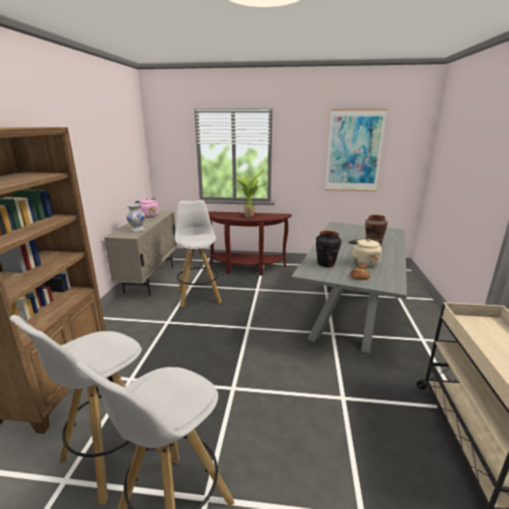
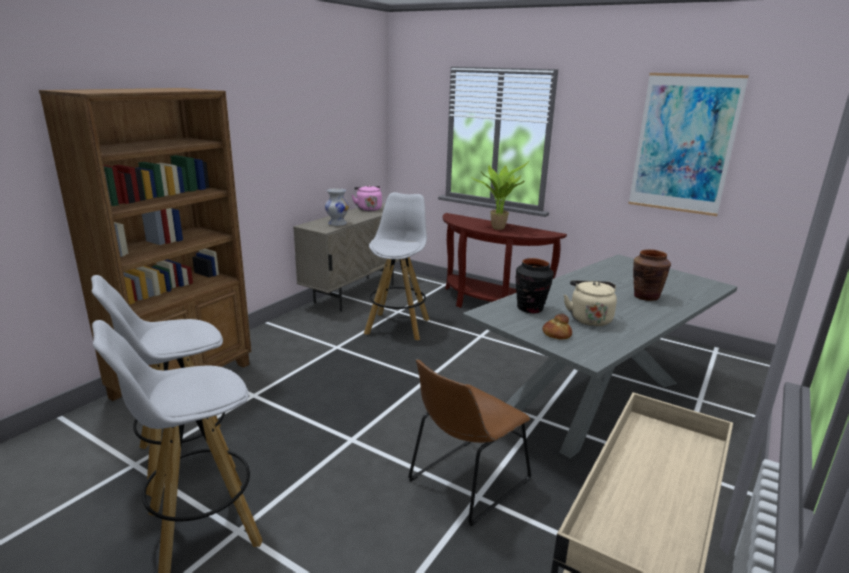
camera: 25 degrees right, 0 degrees up
none -> brown chair [408,359,531,526]

